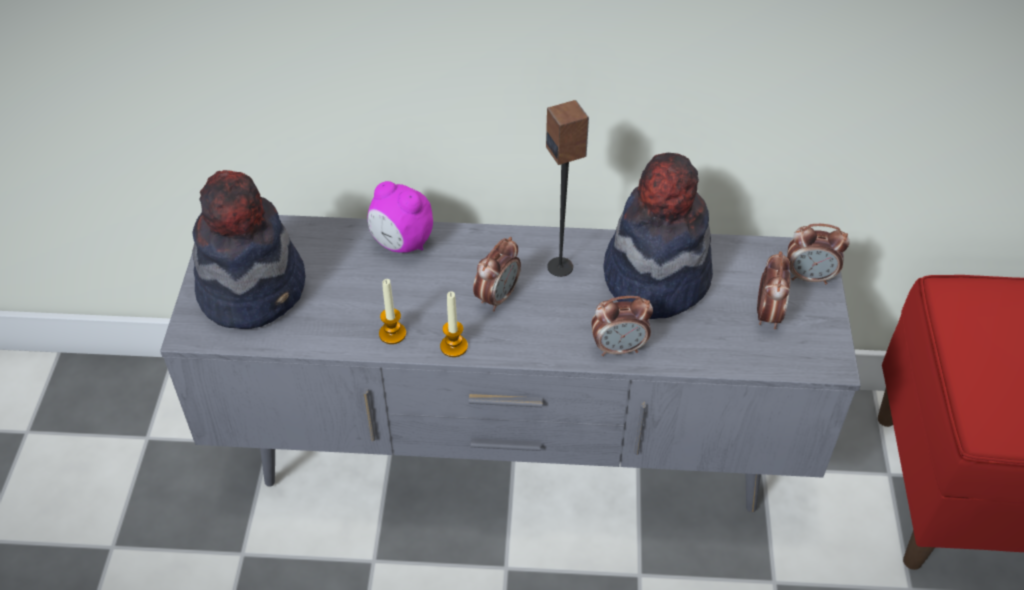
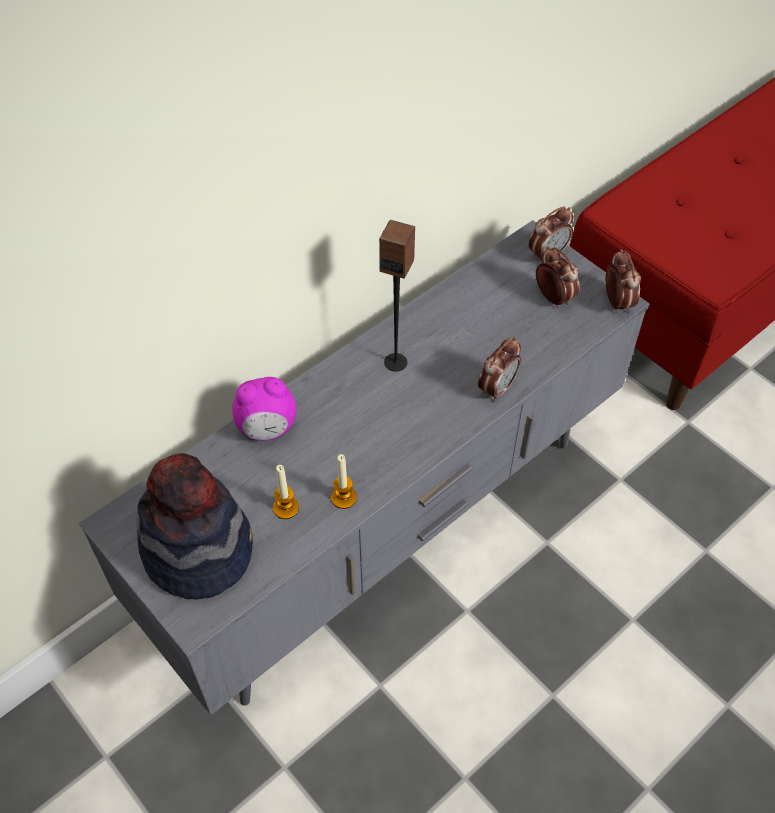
camera: 45 degrees left, 5 degrees up
candle [440,291,468,357] -> candle moved to [273,465,299,519]
alarm clock [473,237,521,312] -> alarm clock moved to [606,249,641,313]
hat [603,153,713,319] -> none

